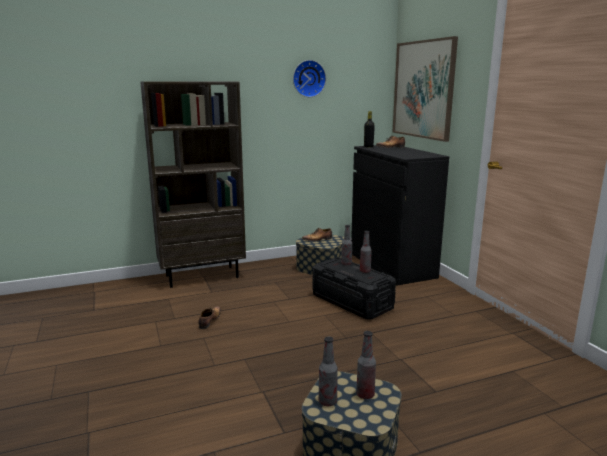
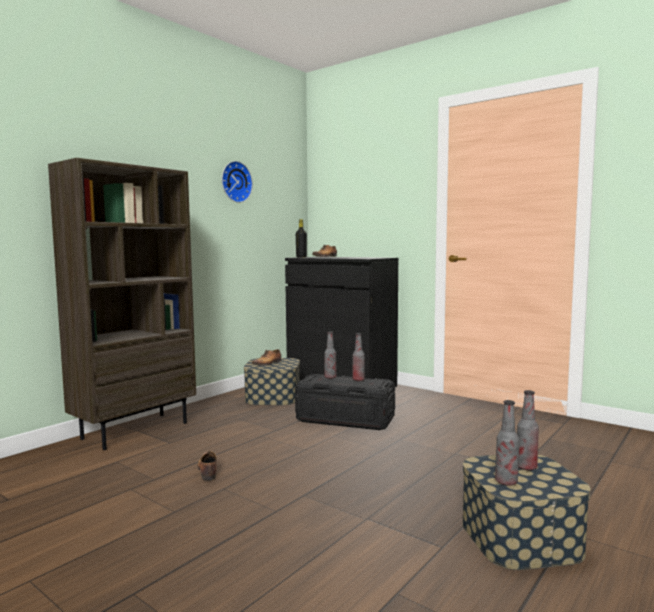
camera: 30 degrees left, 10 degrees down
picture [393,36,458,142] -> none

